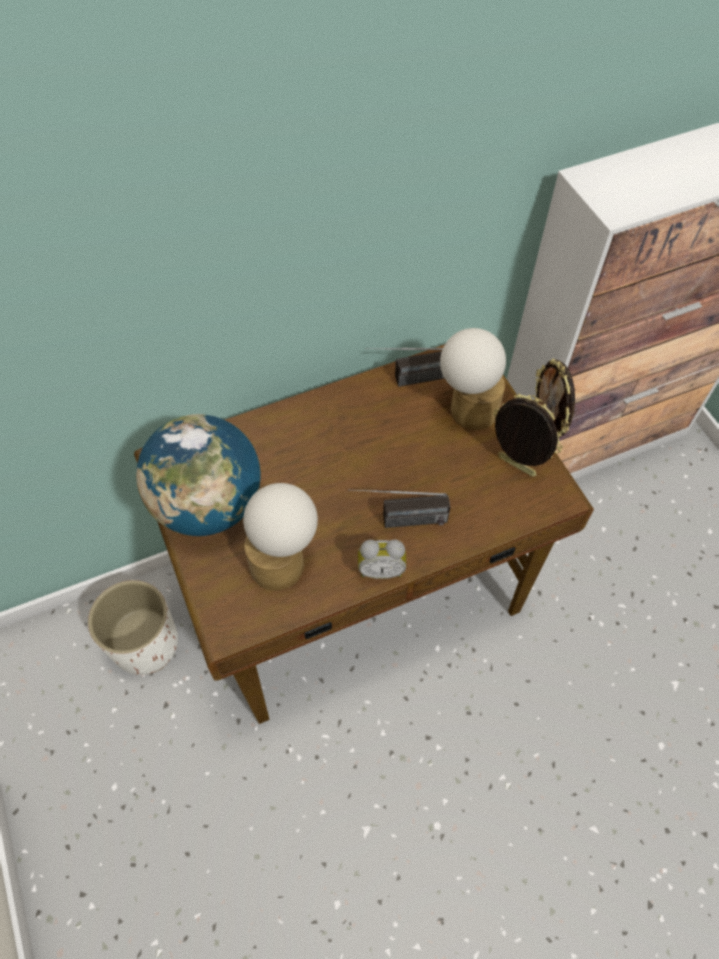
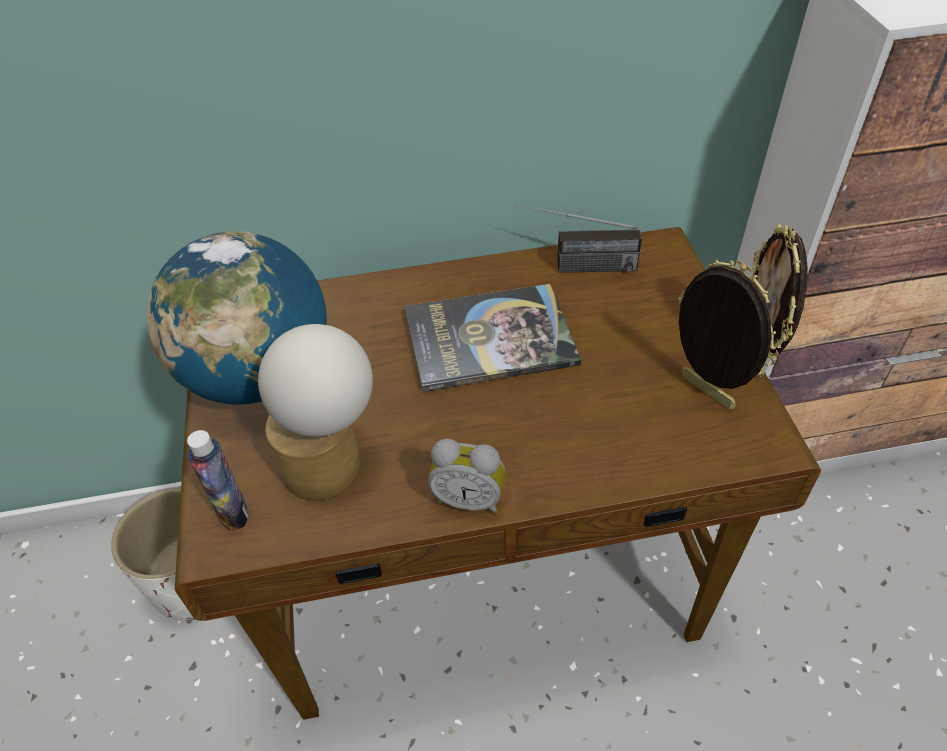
camera: 15 degrees right, 10 degrees down
radio [349,489,450,528] -> none
table lamp [440,328,506,430] -> none
none -> bottle [187,430,248,531]
none -> book [404,284,581,392]

